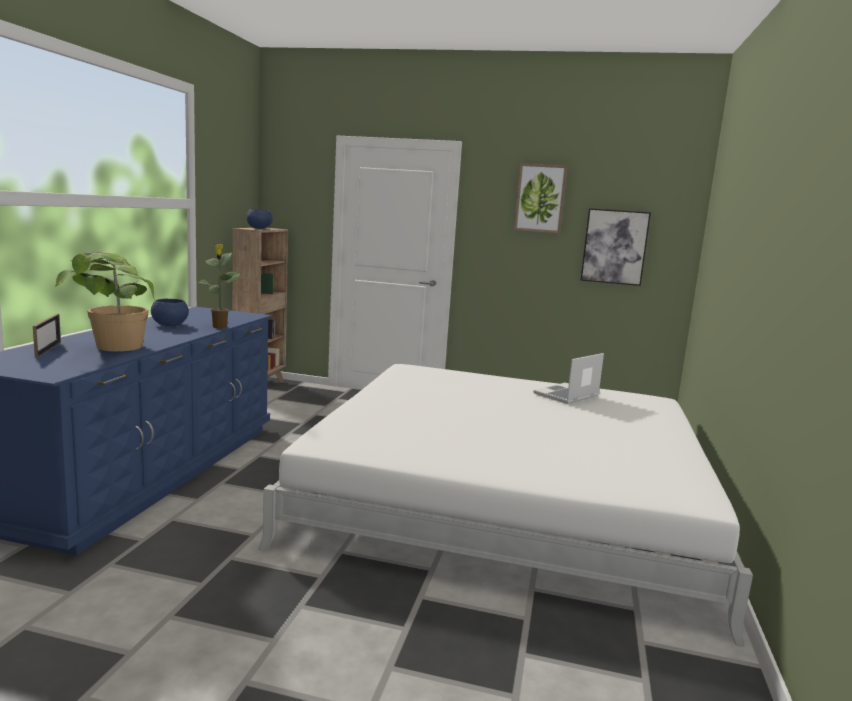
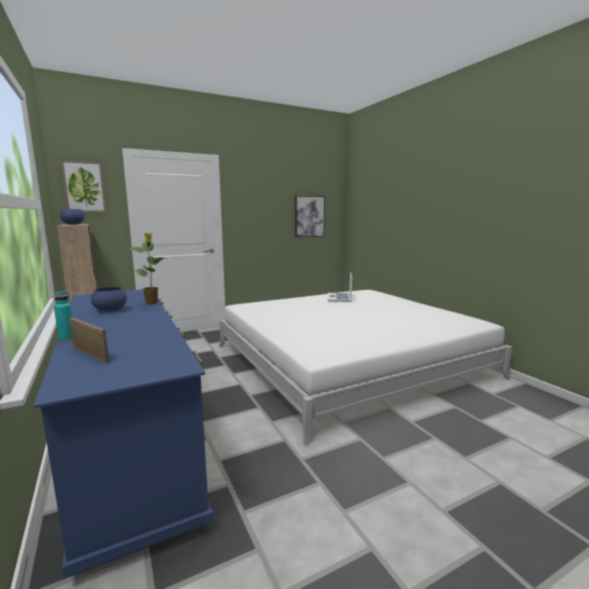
camera: 40 degrees left, 0 degrees up
potted plant [55,252,154,352] -> none
picture [514,163,567,234] -> picture moved to [61,160,106,212]
none -> turquoise bottle [54,291,73,341]

